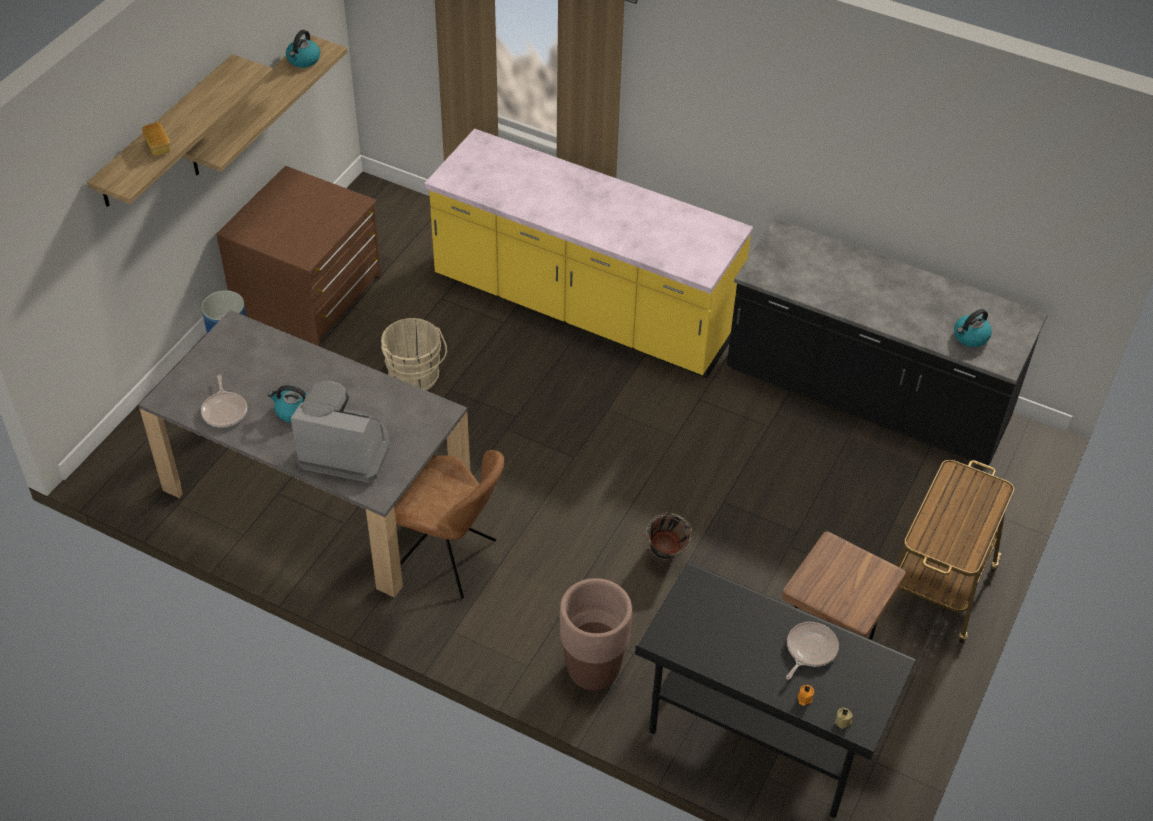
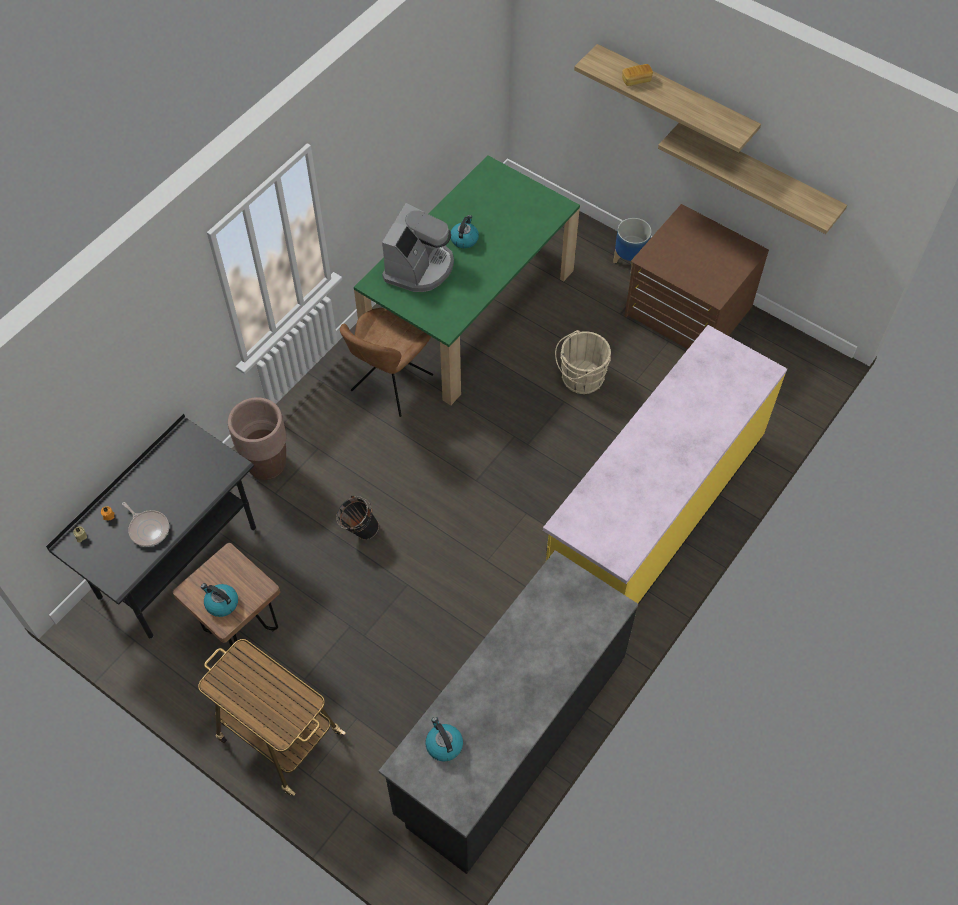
camera: 100 degrees right, 10 degrees up
grey dining table [139,310,470,598] -> green dining table [354,155,580,405]
frying pan [201,374,247,428] -> none
kettle [286,30,320,68] -> kettle moved to [201,583,238,617]

